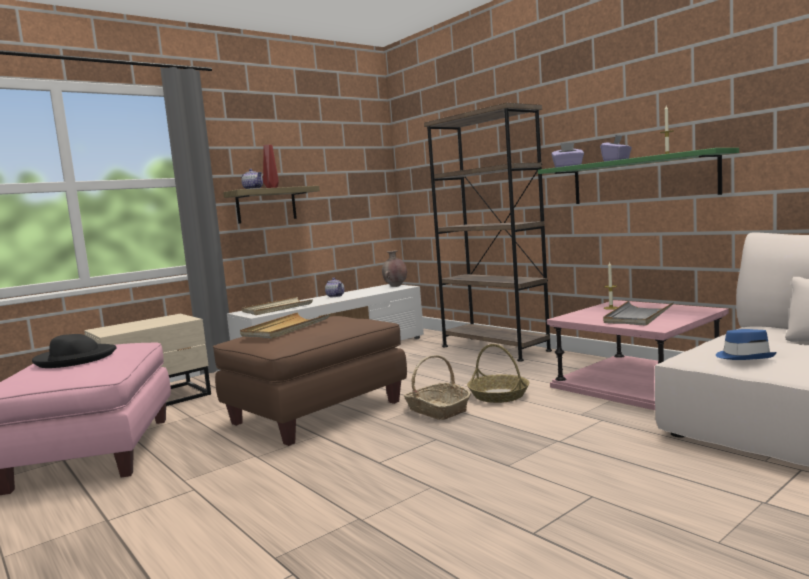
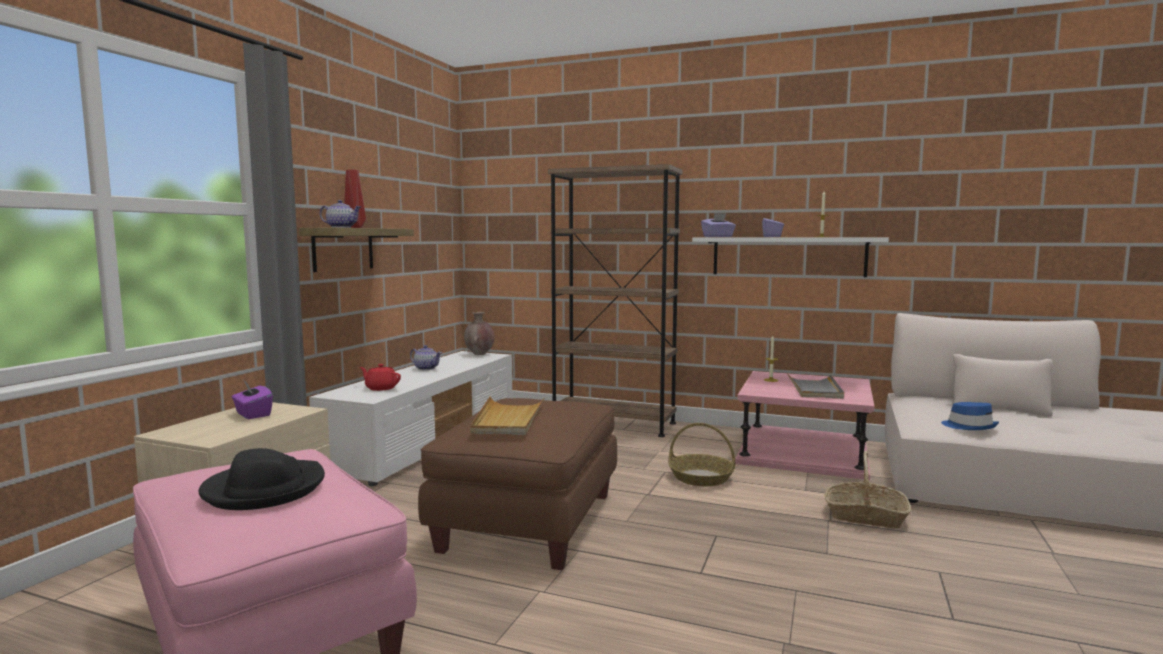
camera: 30 degrees left, 0 degrees up
beige tray [242,297,313,315] -> red teapot [360,364,401,391]
basket [404,355,471,420] -> basket moved to [825,451,911,528]
green shelf [538,148,739,204] -> white shelf [692,237,889,277]
none -> purple tissue box [232,381,273,419]

